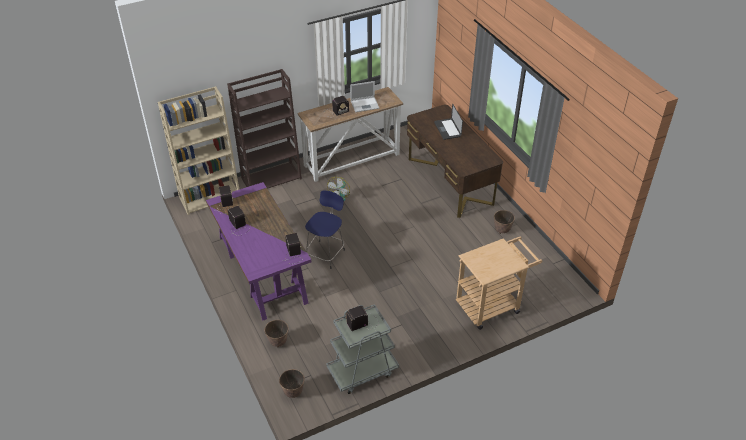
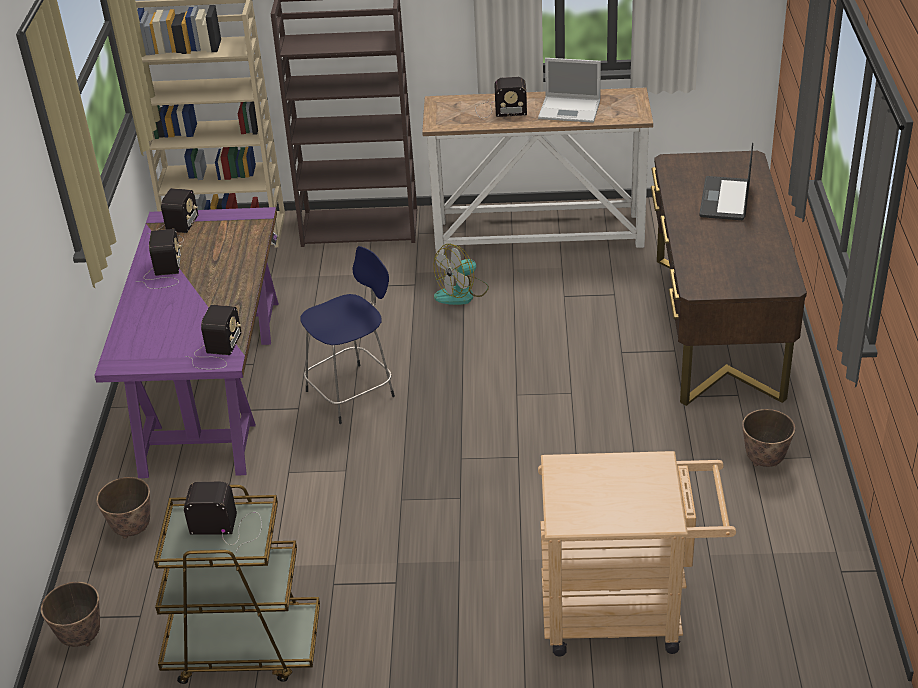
camera: 30 degrees right, 5 degrees down
grey cart [326,304,399,394] -> brown cart [154,485,320,684]

